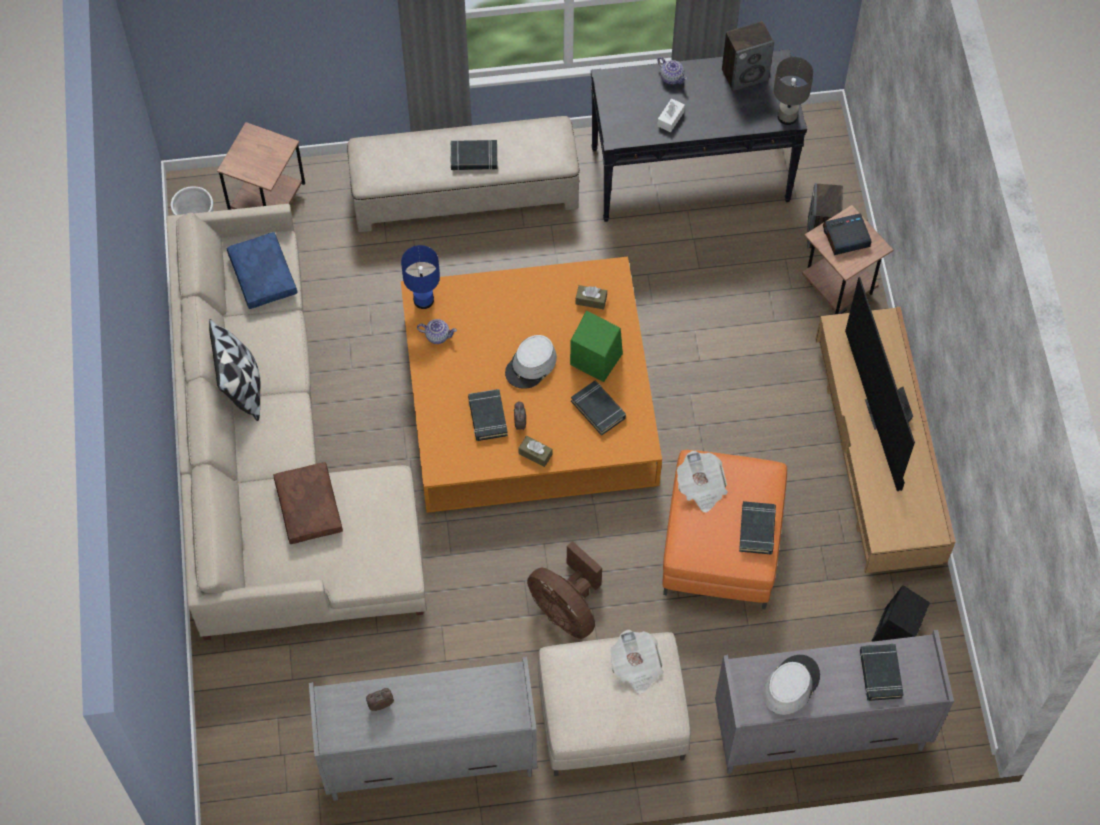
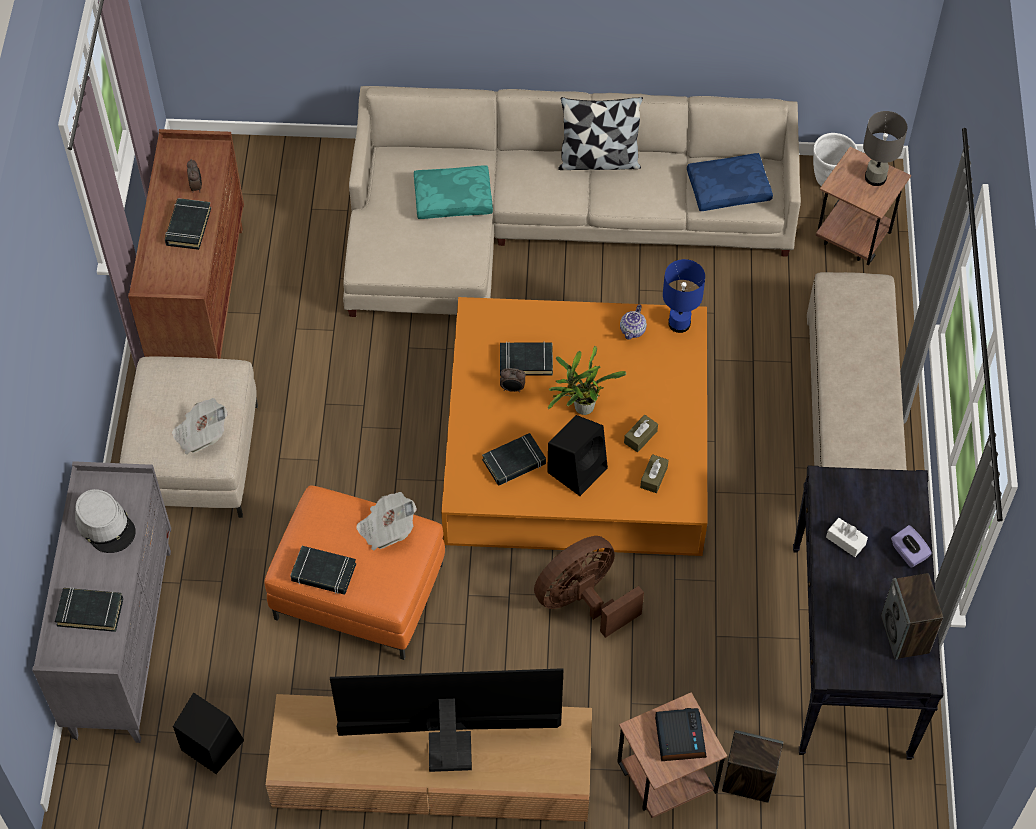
camera: 100 degrees right, 5 degrees down
brown pillow [273,462,343,544] -> turquoise pillow [414,165,493,219]
grey cabinet [309,657,537,801] -> brown cabinet [128,129,244,359]
black book [451,140,497,171] -> black book moved to [165,198,211,250]
grey hat [505,335,557,389] -> potted plant [548,346,626,415]
brown tissue box [518,436,552,467] -> brown tissue box moved to [624,415,658,452]
brown fan [527,541,602,639] -> brown fan moved to [534,536,644,638]
green speaker [570,311,623,382] -> black speaker [547,415,608,496]
teapot [658,57,687,85] -> purple tissue box [891,525,932,568]
grey table lamp [774,57,814,125] -> grey table lamp moved to [863,111,907,186]

